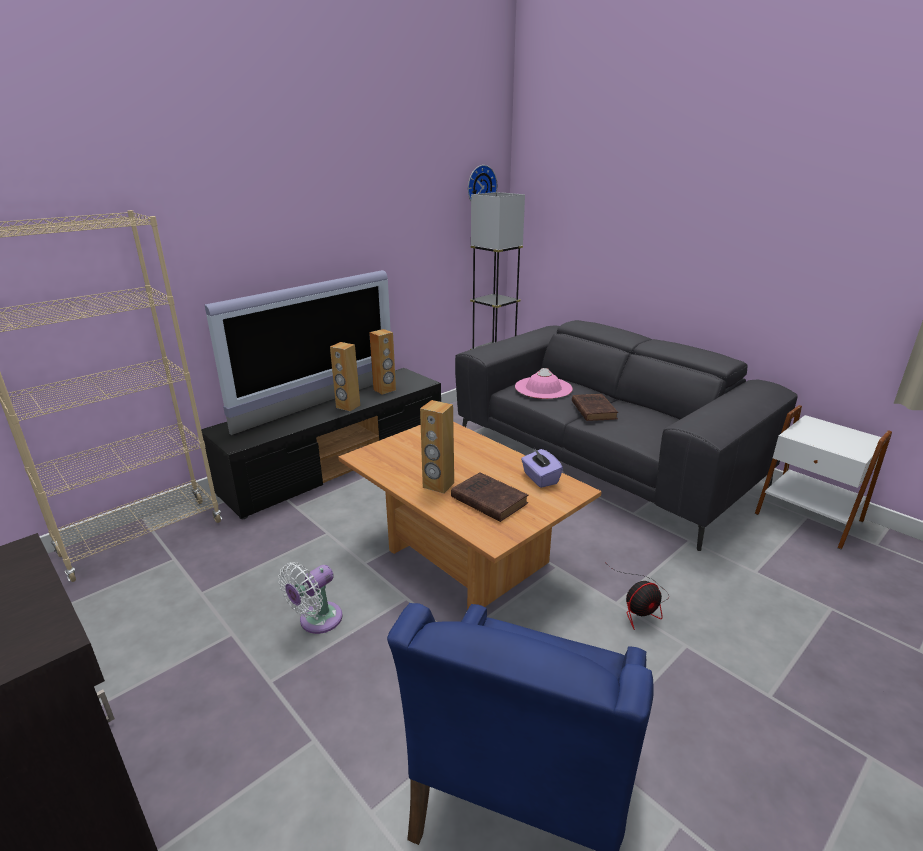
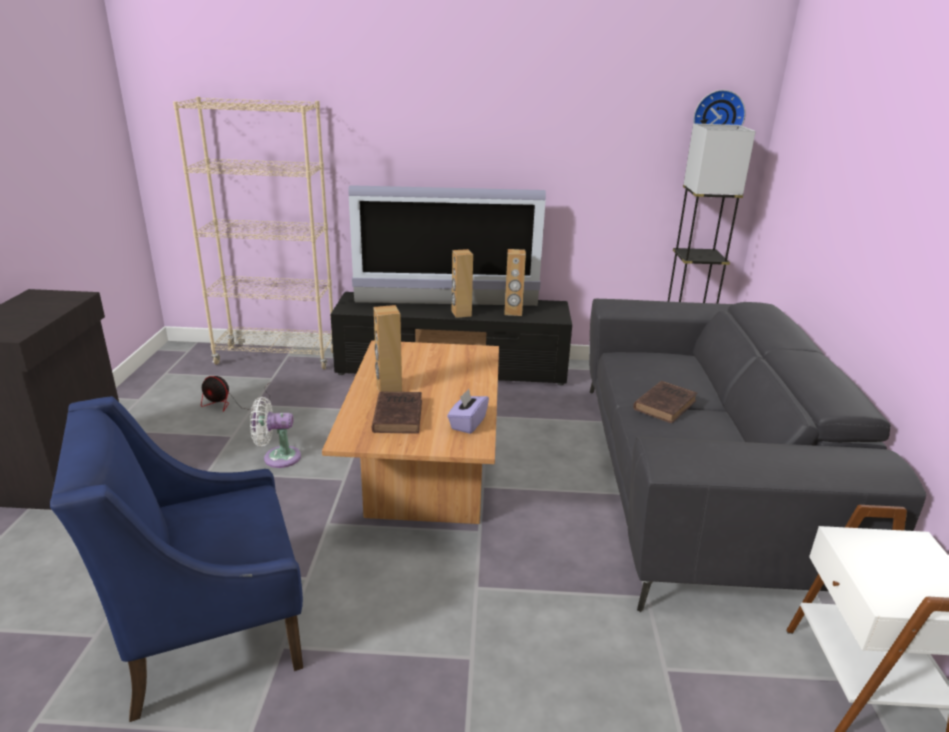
camera: 45 degrees right, 0 degrees up
pink hat [515,368,573,399] -> none
fan [607,564,669,630] -> fan moved to [201,376,271,412]

